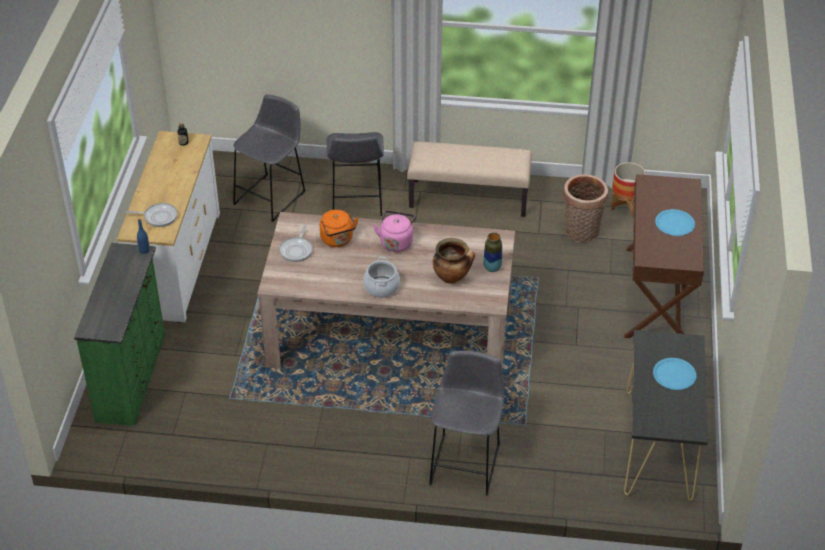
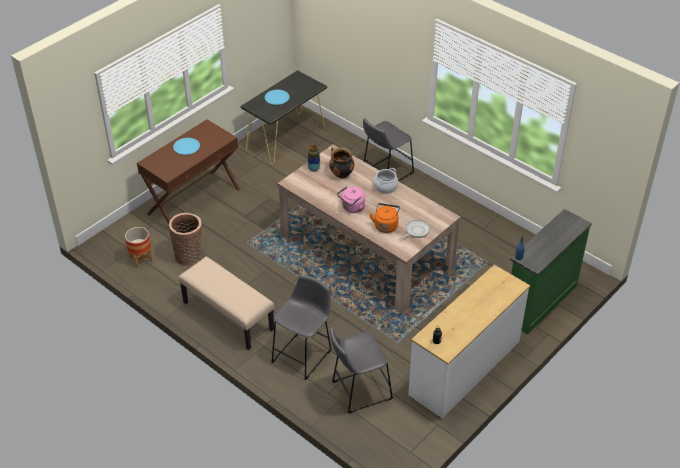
camera: 145 degrees left, 0 degrees up
frying pan [126,203,177,227] -> none

